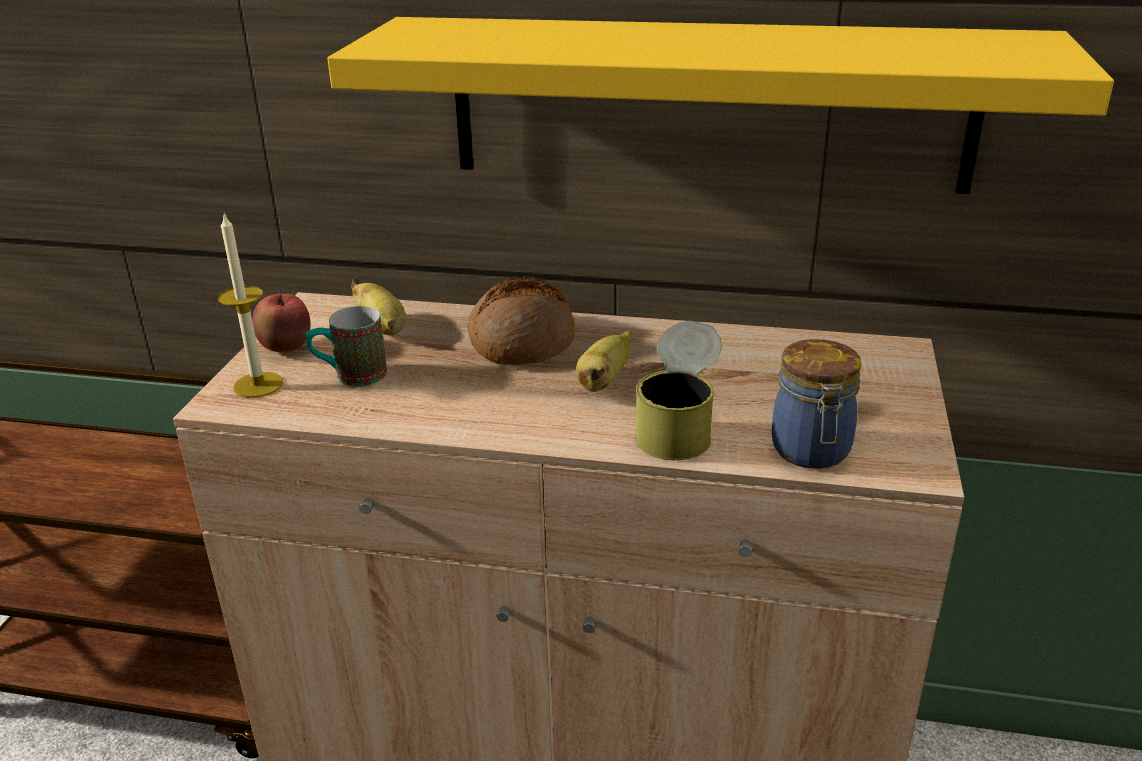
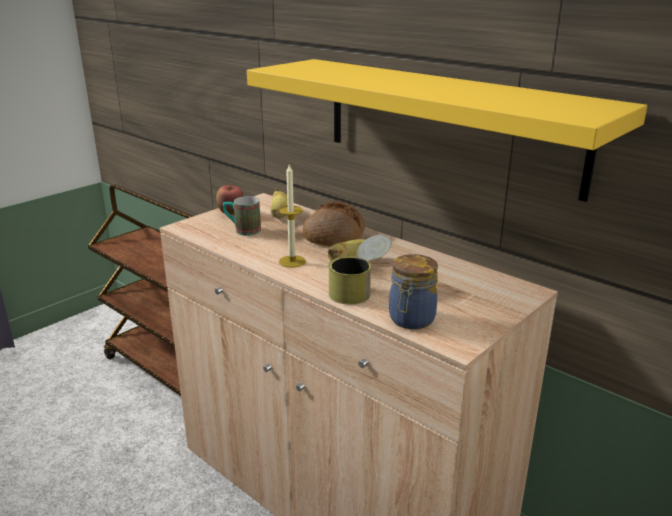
camera: 30 degrees right, 5 degrees down
candle [218,213,283,398] -> candle moved to [279,163,306,268]

